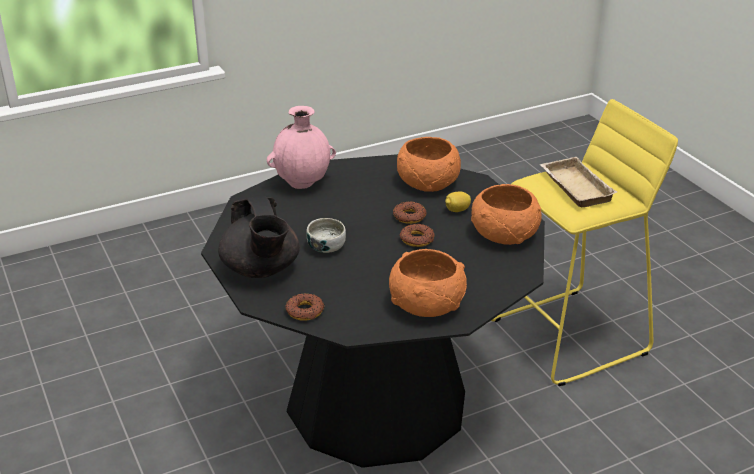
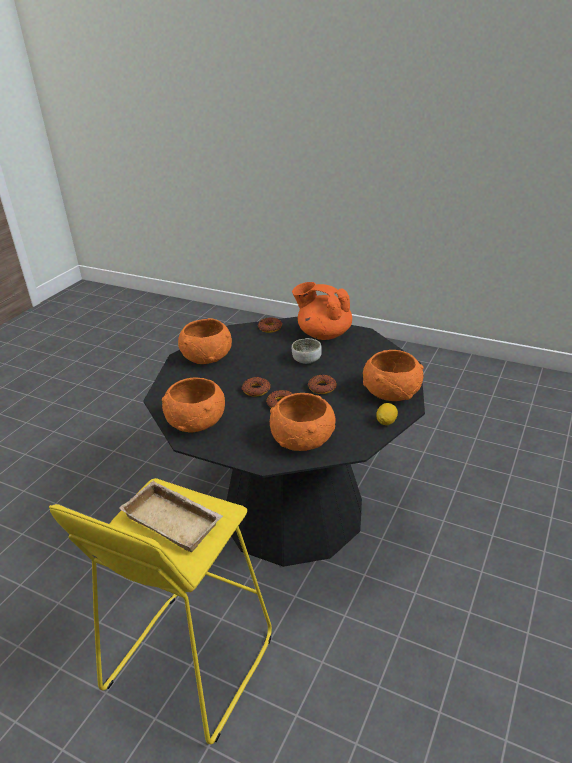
camera: 145 degrees right, 0 degrees up
black teapot [218,196,300,278] -> orange teapot [292,282,352,340]
pink vase [266,106,336,189] -> orange bowl [363,350,424,401]
lemon [445,192,471,212] -> lemon moved to [376,403,398,425]
none -> donut [308,375,337,394]

